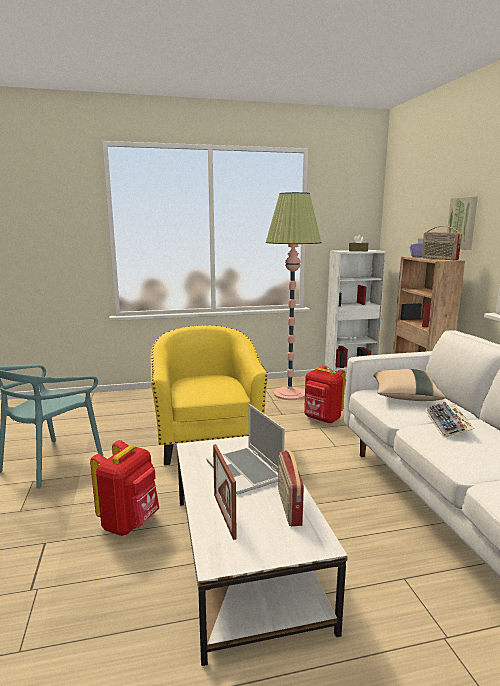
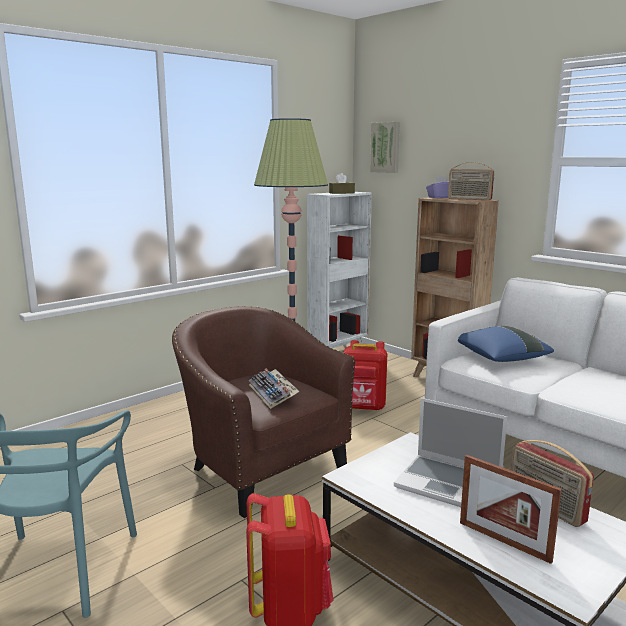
camera: 30 degrees left, 0 degrees up
yellow armchair [151,325,268,465] -> brown armchair [172,306,355,518]
beige pillow [374,369,445,401] -> blue pillow [458,326,554,362]
keyboard [426,401,474,438] -> keyboard moved to [249,368,300,409]
picture [447,197,478,250] -> picture moved to [370,122,400,173]

